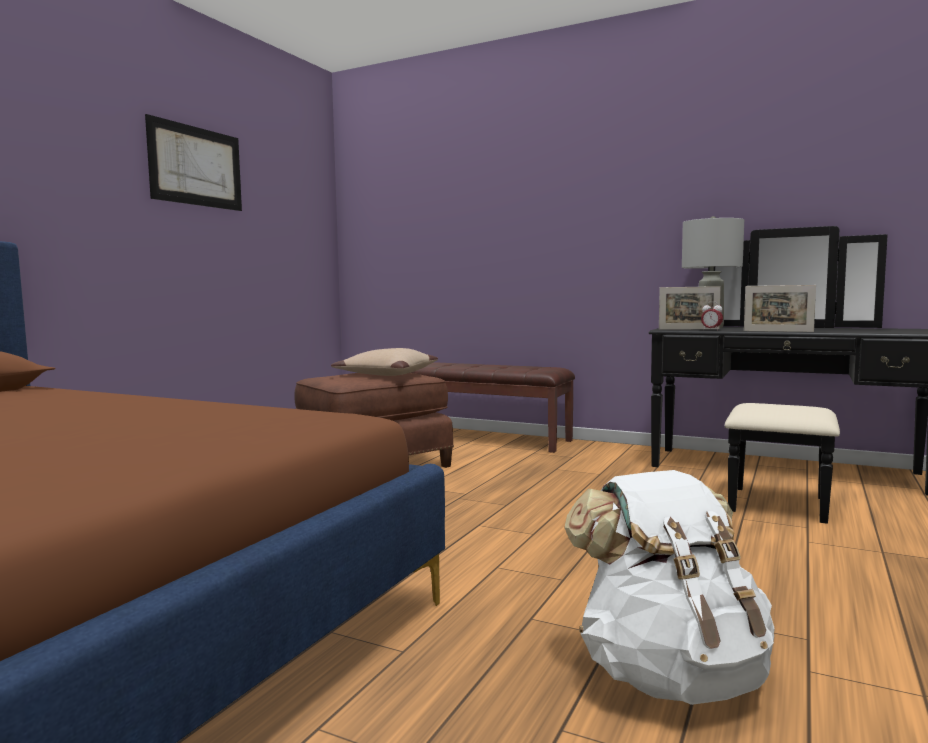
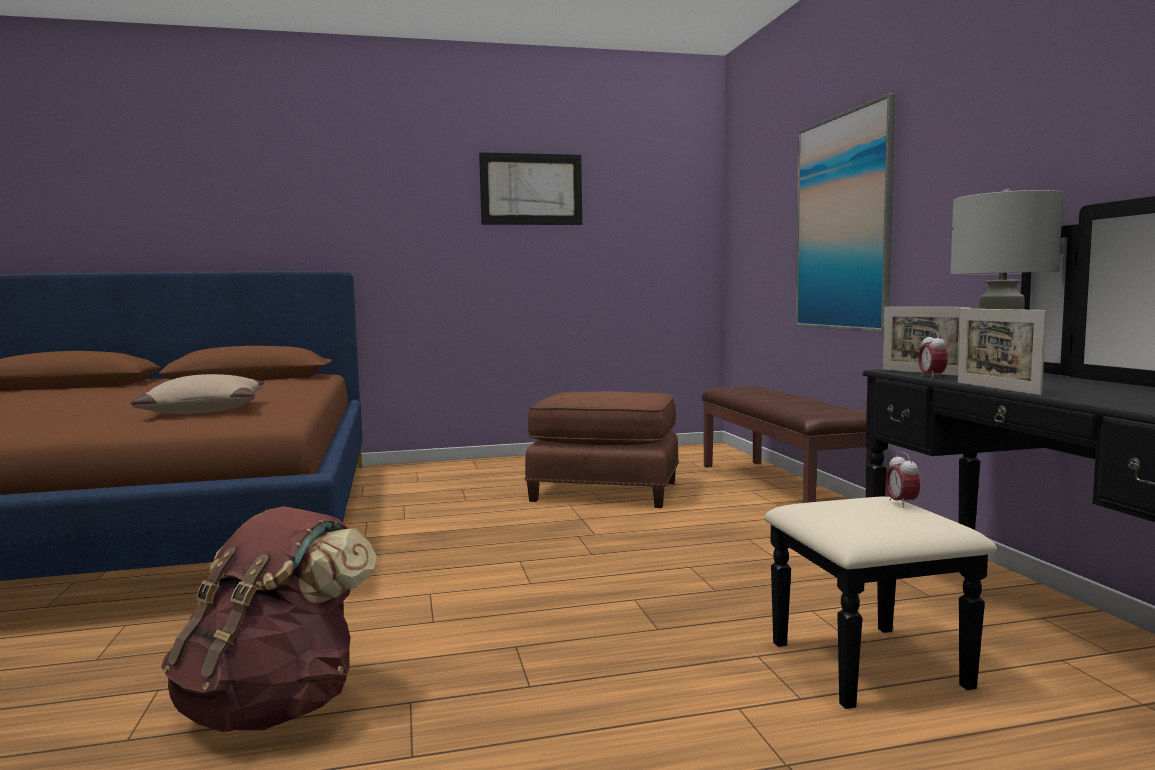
camera: 50 degrees right, 0 degrees up
beige pillow [331,348,438,376] -> beige pillow moved to [131,374,264,414]
white backpack [564,470,775,705] -> brown backpack [161,506,377,732]
none -> picture [795,93,896,332]
none -> alarm clock [886,452,920,508]

